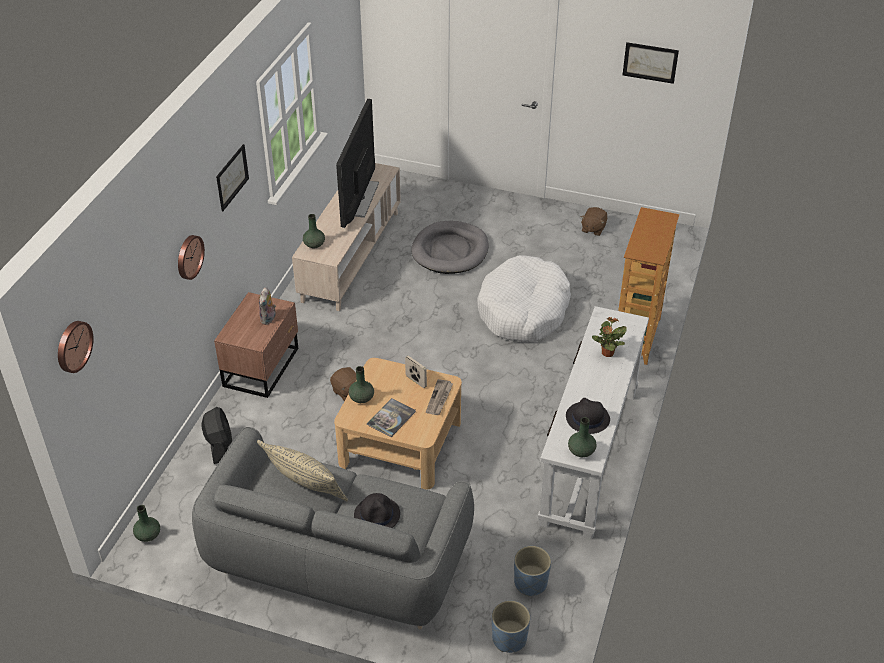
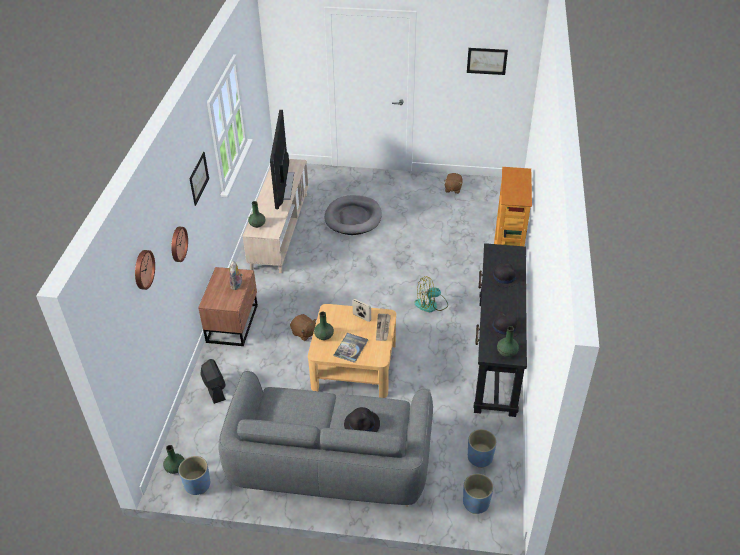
camera: 10 degrees left, 0 degrees up
wall clock [58,321,94,373] -> wall clock moved to [135,250,155,290]
beige pillow [257,440,348,501] -> none
white dog bed [477,255,571,342] -> none
white console table [538,306,649,539] -> black console table [474,243,527,417]
potted plant [592,317,627,357] -> black hat [489,263,520,287]
none -> blue planter [178,456,210,495]
none -> fan [414,276,448,312]

